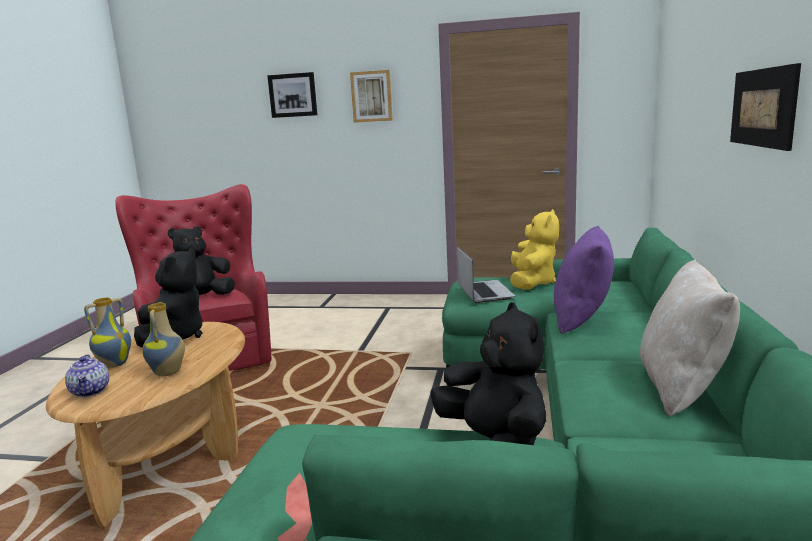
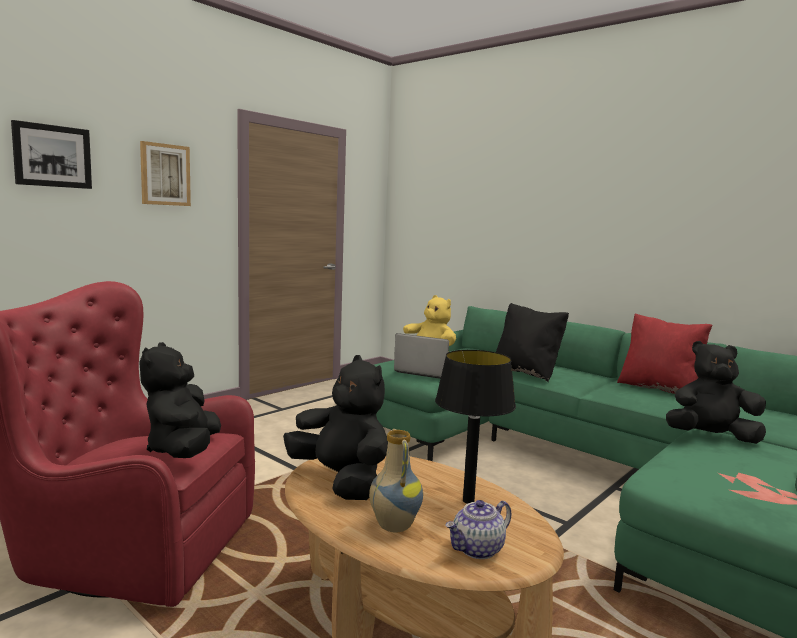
camera: 60 degrees left, 5 degrees down
teapot [65,354,109,397] -> teapot turned 135 degrees clockwise [445,500,512,559]
vase [142,302,185,376] -> black table lamp [435,350,516,504]
purple pillow [554,226,614,334] -> black pillow [496,303,569,382]
beige pillow [640,260,740,417] -> red pillow [617,313,712,394]
picture [730,63,801,151] -> none

